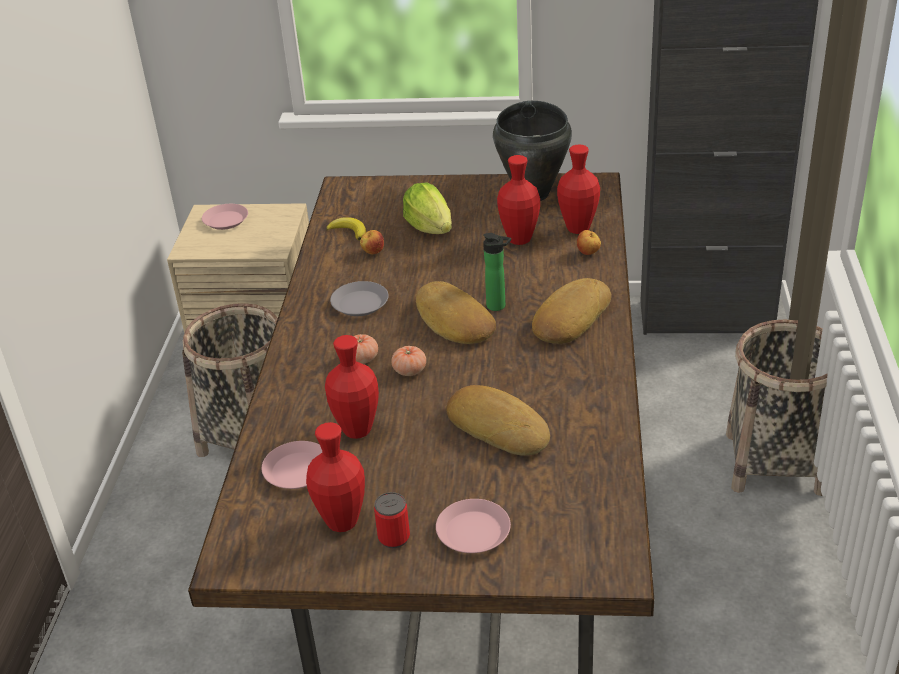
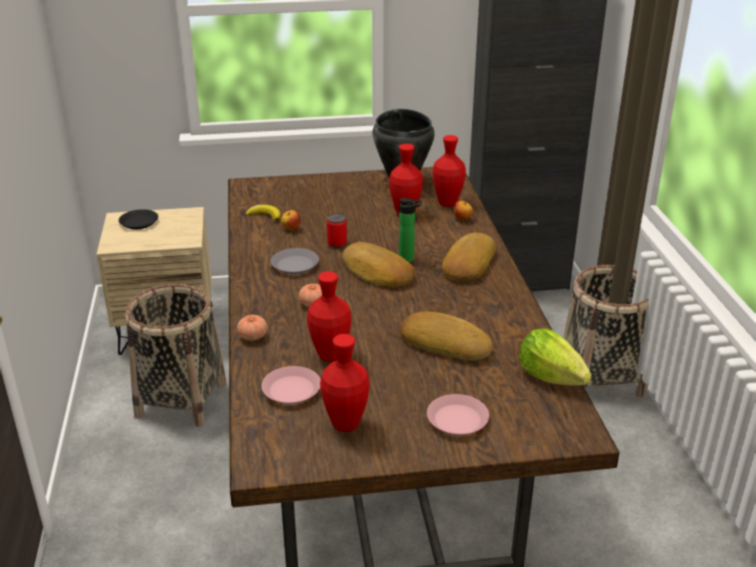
camera: 15 degrees left, 5 degrees down
pink plate [202,204,248,230] -> black plate [119,209,158,229]
can [374,492,410,548] -> can moved to [327,213,347,248]
tomato [391,346,426,376] -> tomato moved to [237,315,267,341]
lettuce [403,182,452,234] -> lettuce moved to [519,328,592,386]

